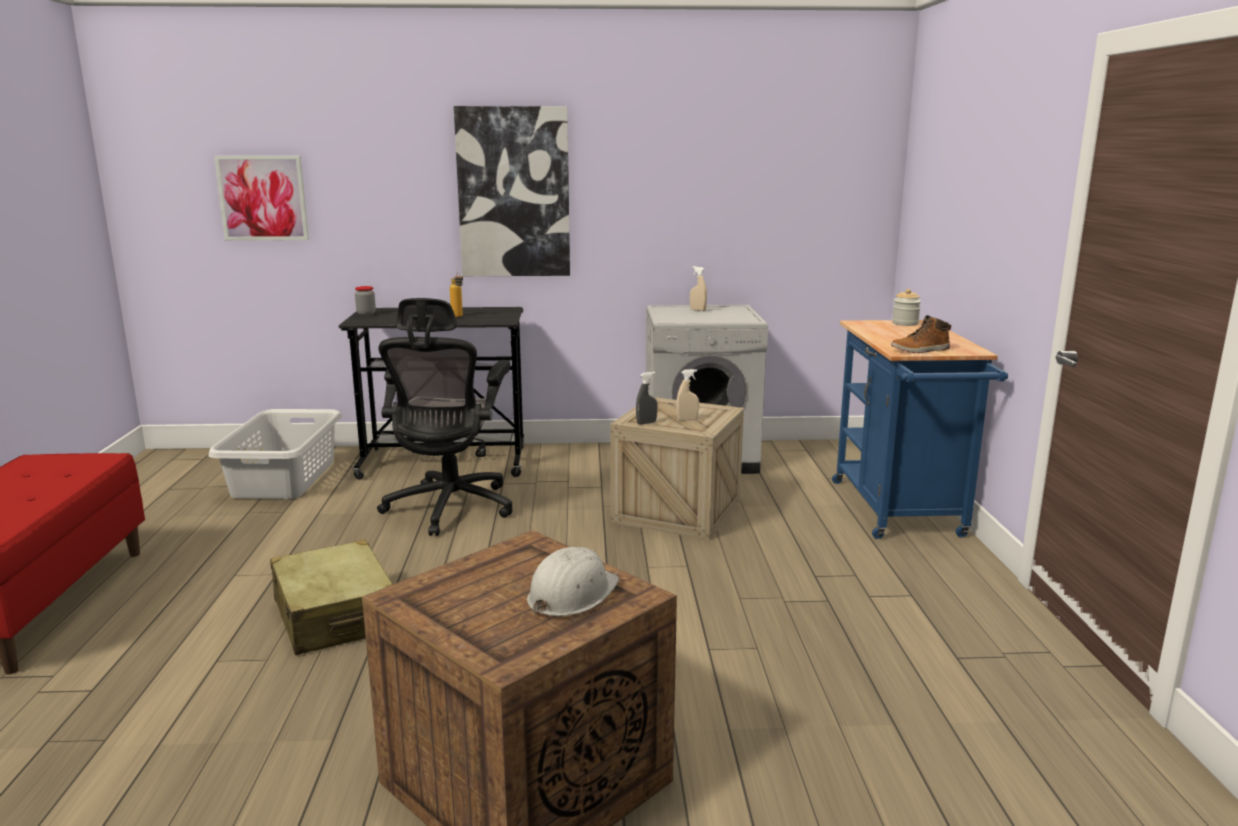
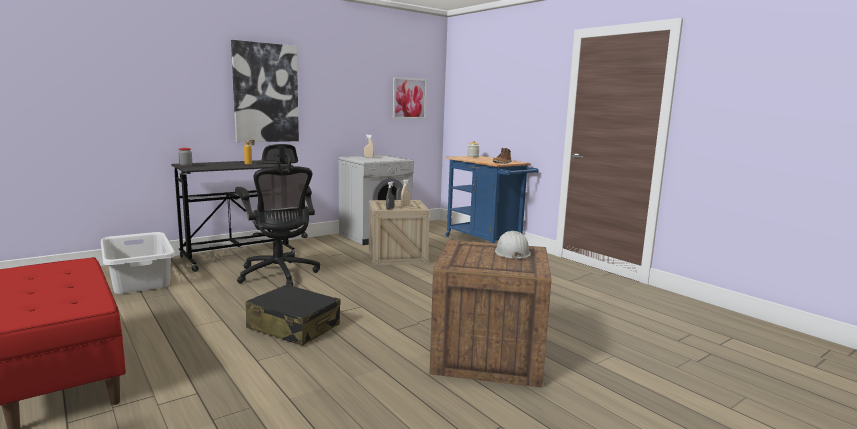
camera: 35 degrees left, 5 degrees down
picture [214,156,309,241] -> picture moved to [392,77,427,119]
beige suitcase [270,540,393,655] -> black suitcase [246,284,341,346]

